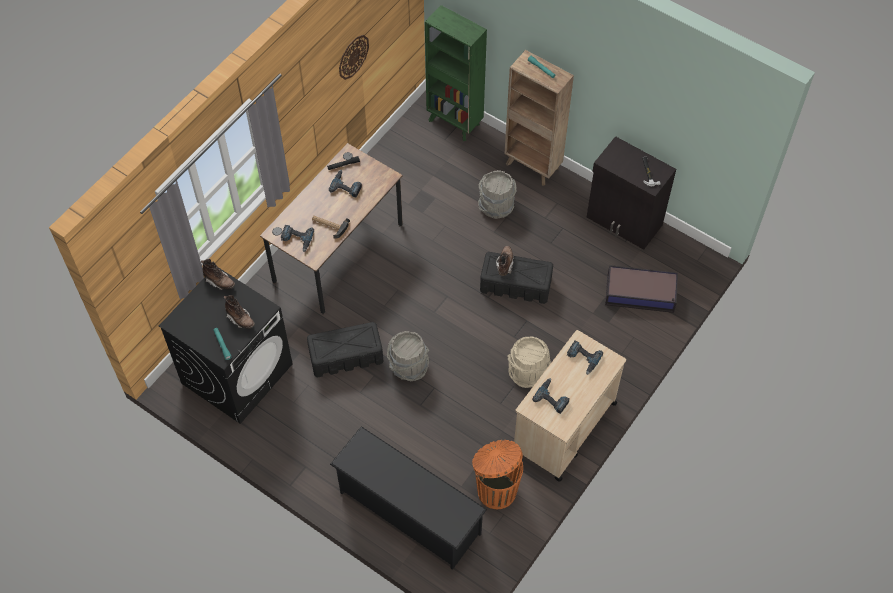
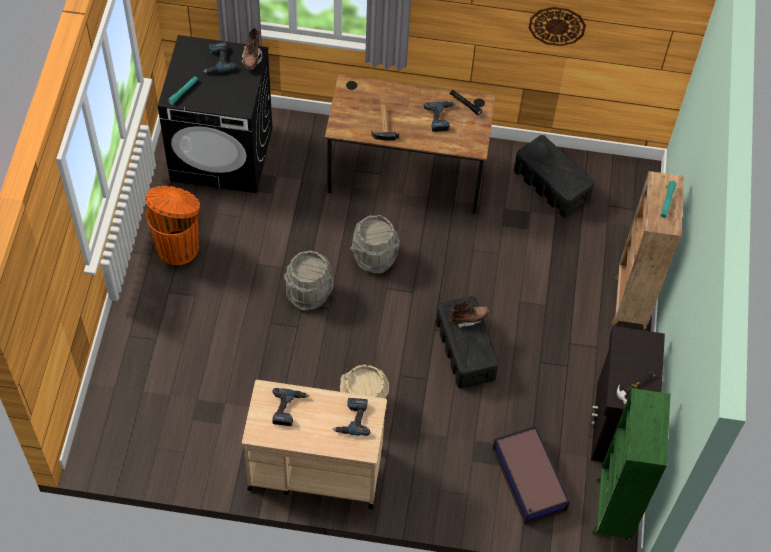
camera: 60 degrees right, 0 degrees up
brown boot [224,295,255,329] -> none
power drill [281,225,314,252] -> power drill moved to [203,42,236,73]
black storage box [307,322,383,377] -> black storage box moved to [514,135,594,218]
black shoe rack [330,426,487,570] -> none
green bookcase [425,5,487,141] -> green bookcase moved to [592,388,671,541]
orange trash can [472,440,523,509] -> orange trash can moved to [145,186,200,265]
grey bucket [478,170,517,219] -> grey bucket moved to [350,215,400,274]

